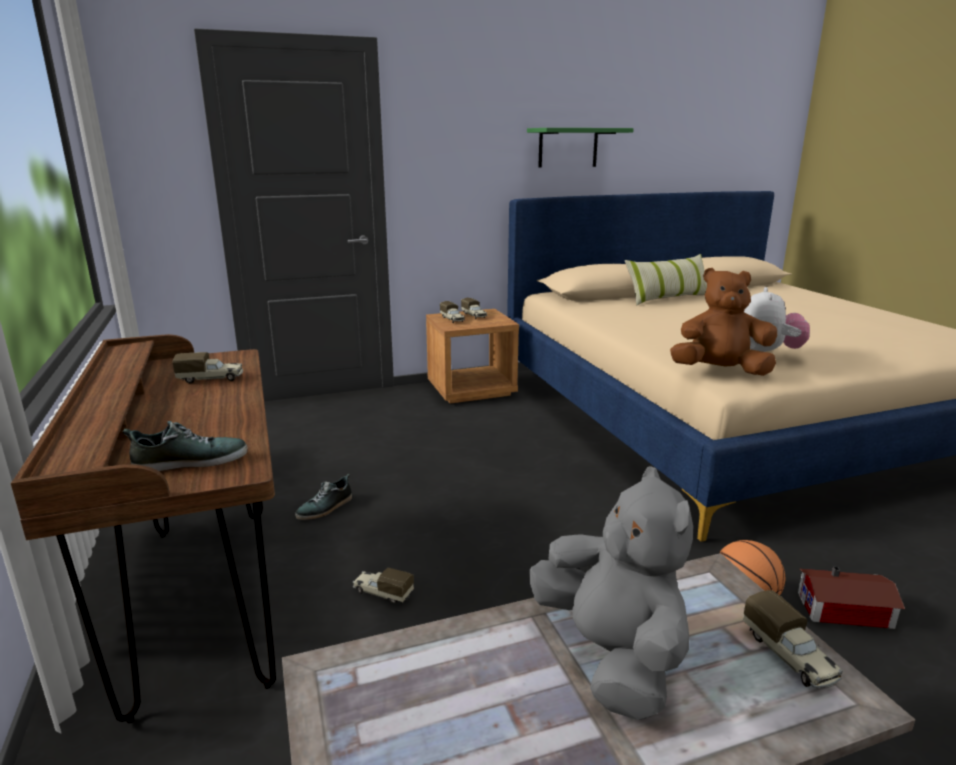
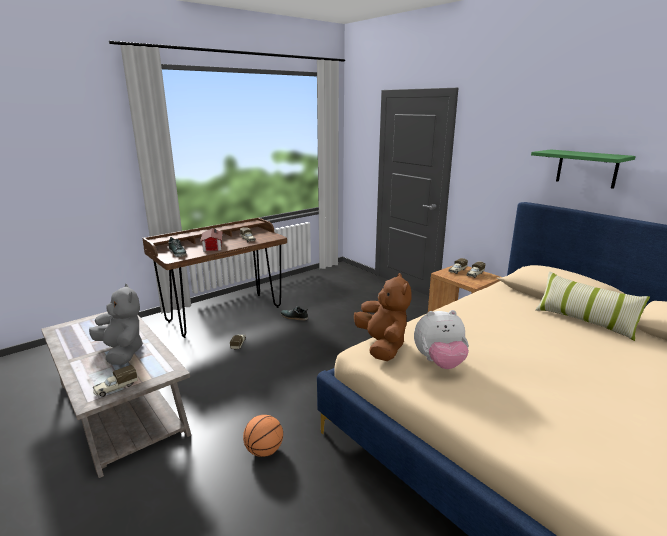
camera: 70 degrees right, 0 degrees up
grey plush toy [529,466,693,720] -> grey plush toy turned 90 degrees counterclockwise [89,284,143,365]
toy house [798,567,905,629] -> toy house moved to [200,229,222,251]

